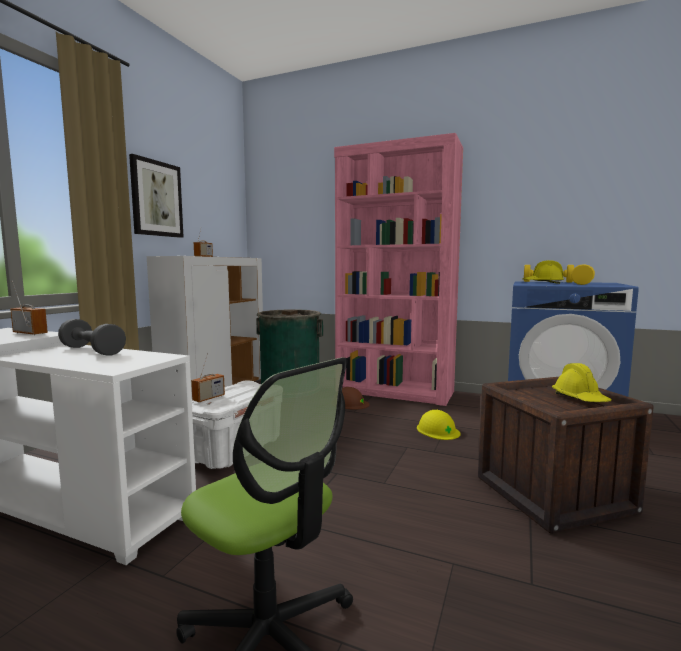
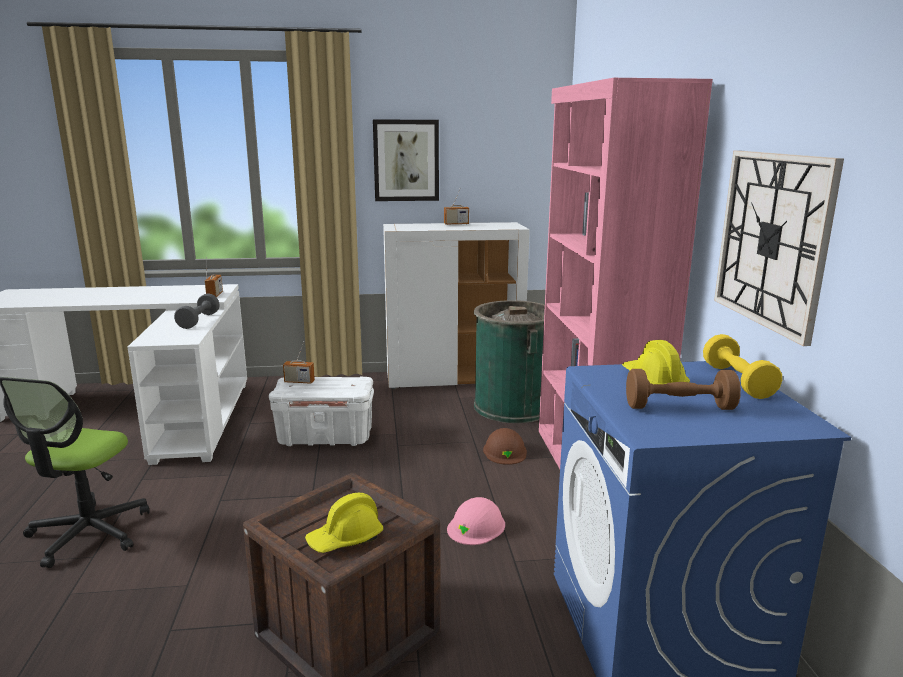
camera: 60 degrees right, 10 degrees up
yellow hard hat [417,410,461,440] -> pink hard hat [447,497,505,545]
yellow dumbbell [571,264,595,285] -> brown dumbbell [626,369,741,410]
none -> wall clock [714,150,844,346]

